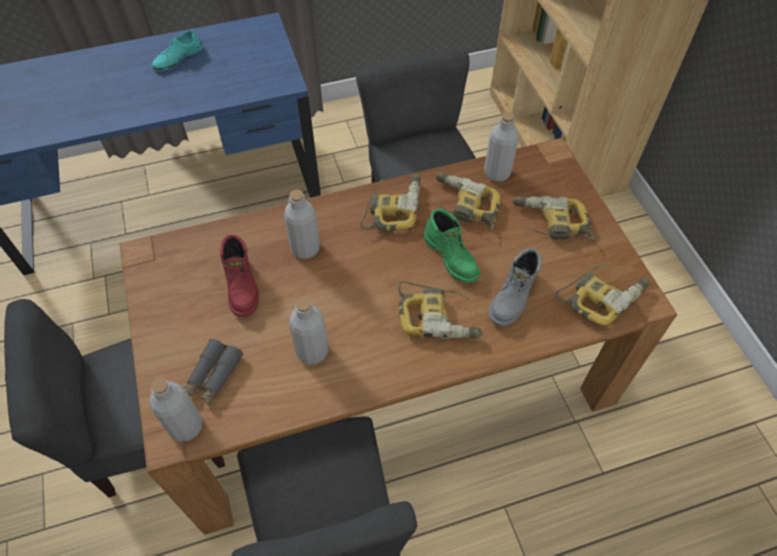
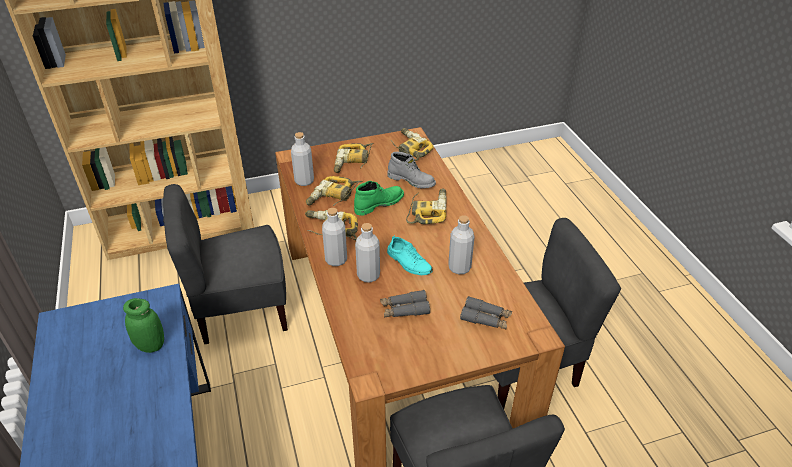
camera: 90 degrees left, 15 degrees down
grey bottle [149,378,203,442] -> grey bottle moved to [322,208,347,266]
turquoise shoe [152,29,203,71] -> turquoise shoe moved to [387,236,433,275]
red boot [220,234,259,317] -> grey binoculars [380,290,430,317]
none -> green jar [123,298,164,353]

